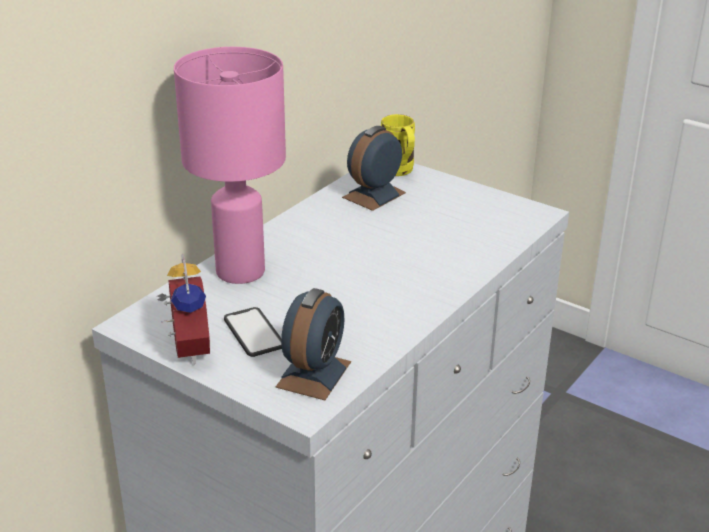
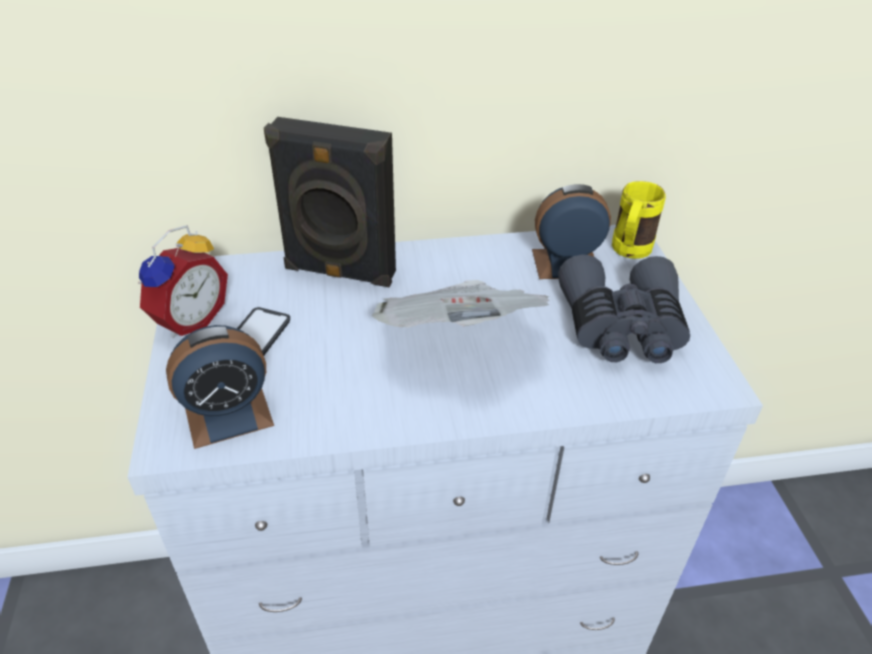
camera: 45 degrees right, 10 degrees up
pink table lamp [174,47,286,284] -> black speaker [264,117,396,287]
none -> newspaper [372,280,549,328]
none -> grey binoculars [558,255,690,363]

